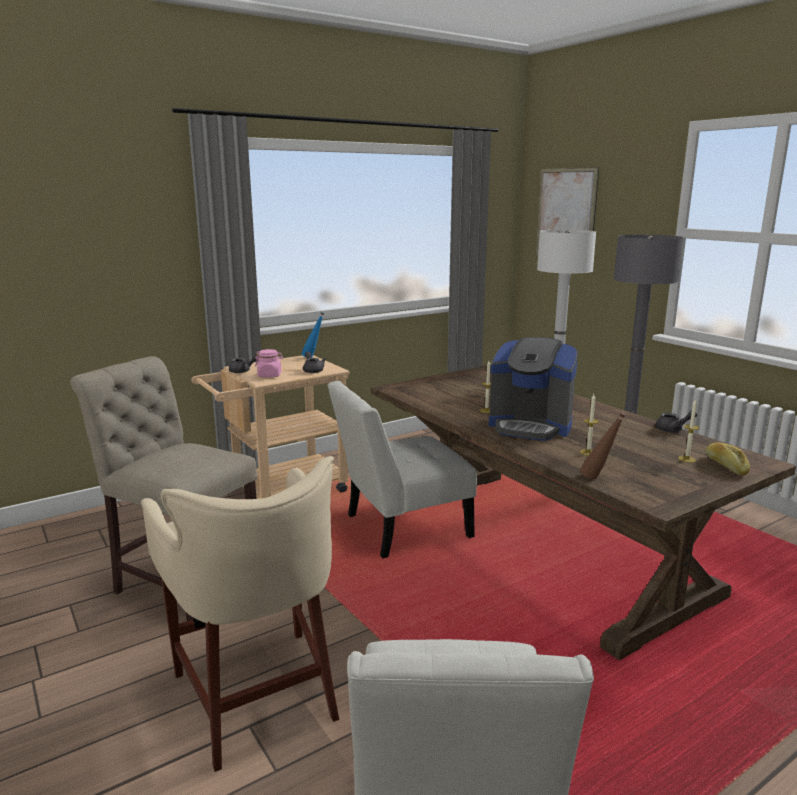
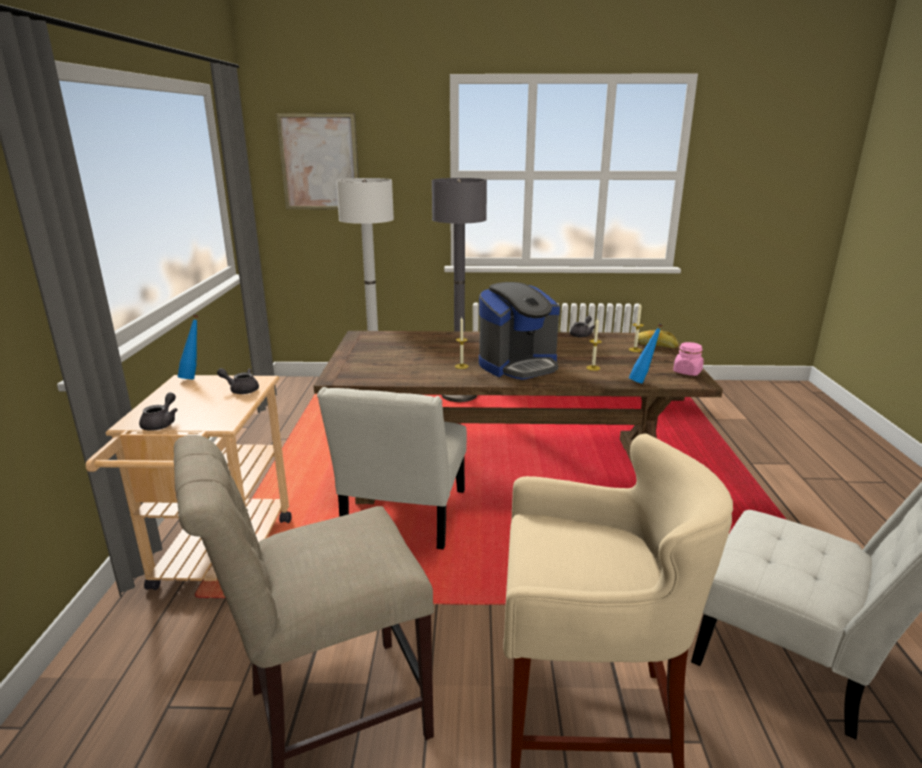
camera: 55 degrees left, 5 degrees up
pink jar [255,349,283,378] -> pink jar moved to [673,342,704,376]
brown bottle [580,412,626,479] -> blue bottle [629,324,663,383]

